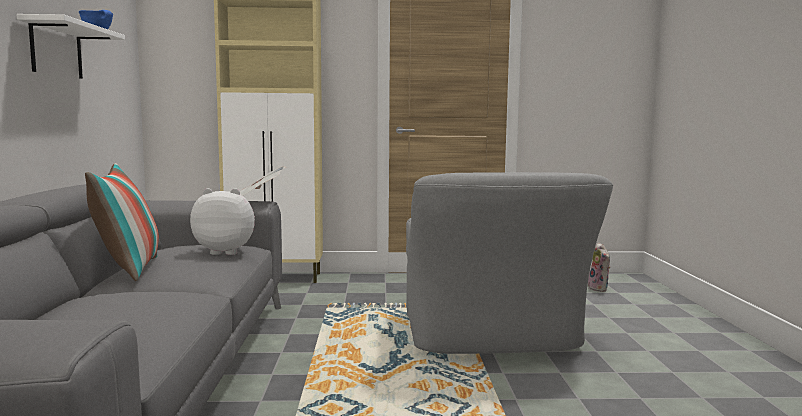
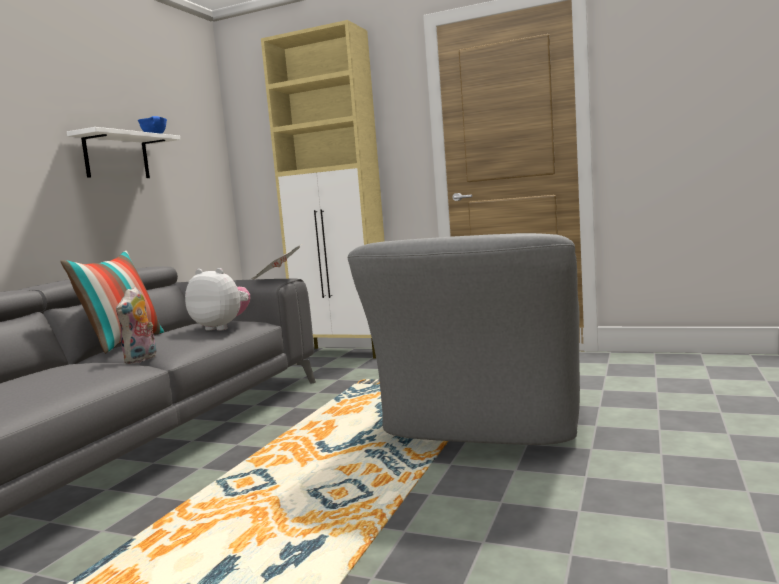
camera: 25 degrees right, 0 degrees up
plush toy [588,243,610,292] -> plush toy moved to [116,287,156,364]

